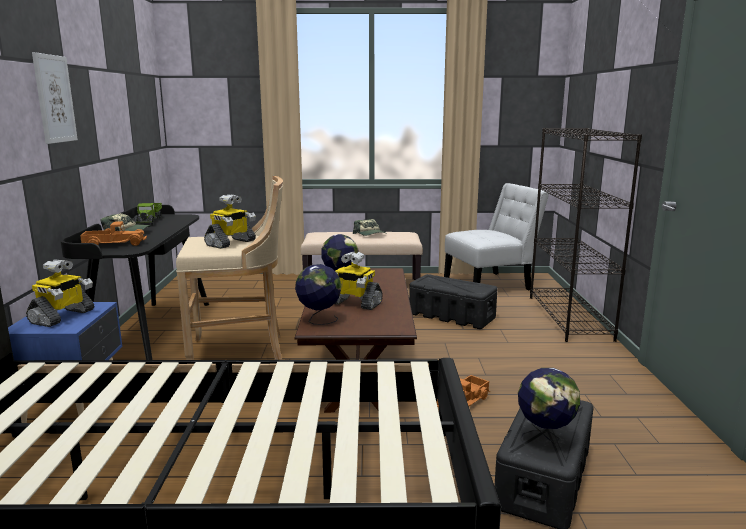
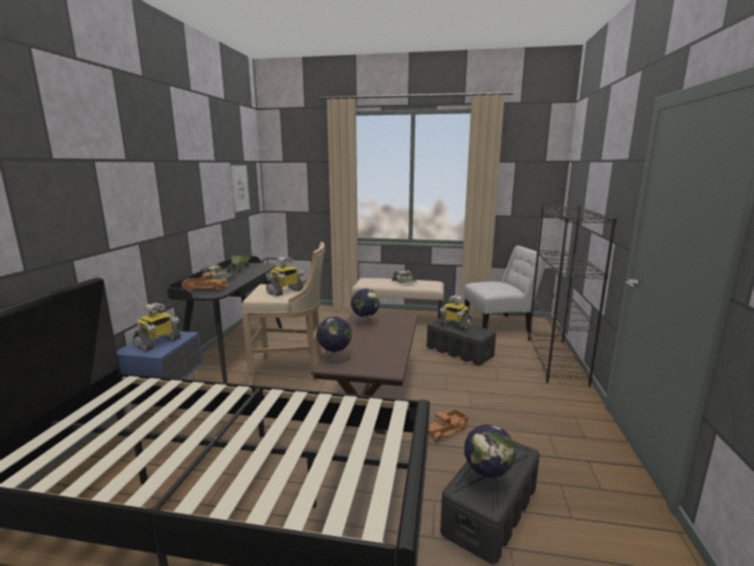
camera: 10 degrees right, 0 degrees up
picture [32,52,78,144] -> picture moved to [230,165,250,212]
toy robot [335,252,383,310] -> toy robot moved to [439,295,472,330]

